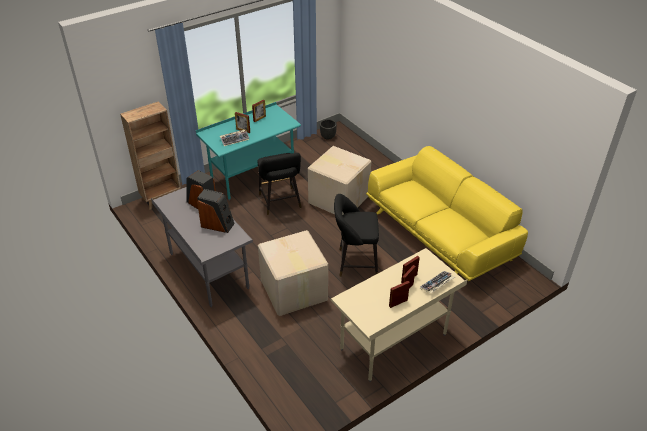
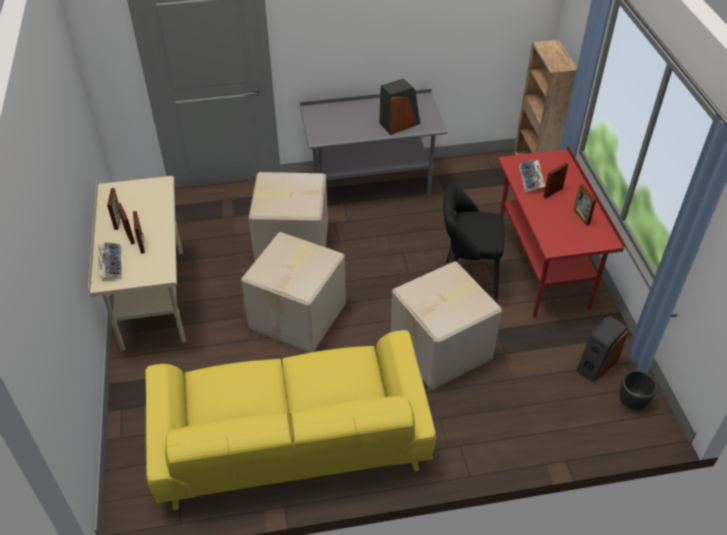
camera: 115 degrees right, 5 degrees up
turquoise desk [196,102,301,201] -> red desk [498,146,625,319]
speaker [197,189,235,233] -> speaker moved to [576,315,628,383]
black stool [334,194,379,277] -> cardboard box [241,232,346,353]

